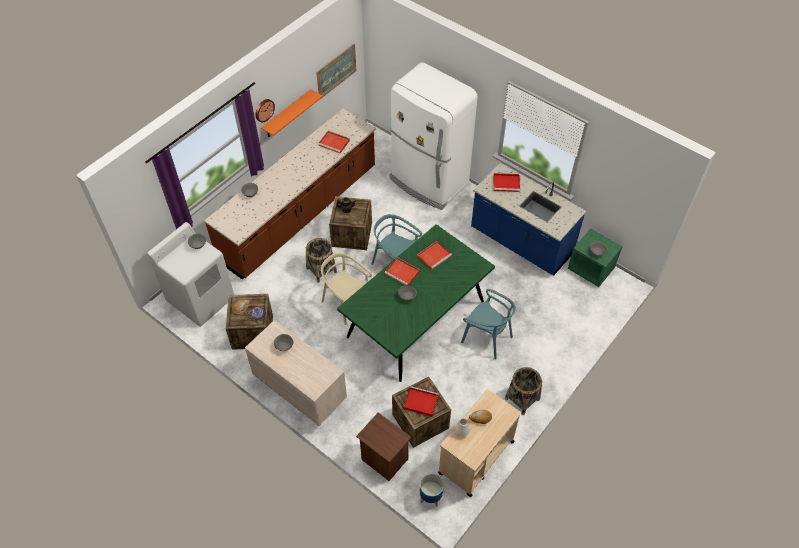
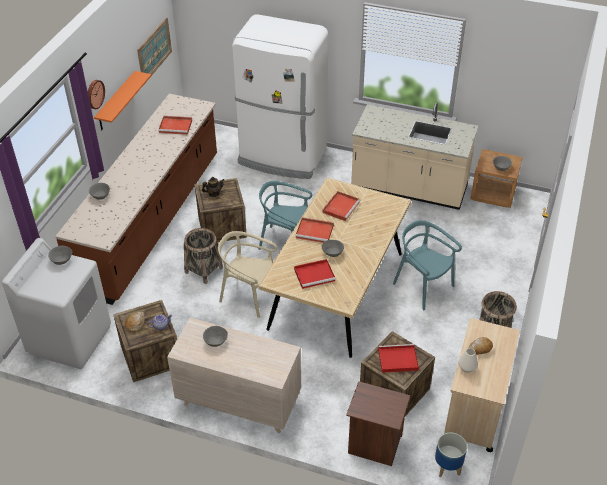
camera: 20 degrees left, 10 degrees down
green dining table [337,224,495,382] -> beige dining table [258,178,411,358]
turquoise chair [461,289,516,359] -> turquoise chair turned 150 degrees counterclockwise [393,220,462,310]
blue counter [471,163,586,275] -> beige counter [351,103,478,210]
red tray [494,173,520,192] -> red tray moved to [294,259,336,289]
green nightstand [568,229,622,287] -> brown nightstand [470,149,523,208]

